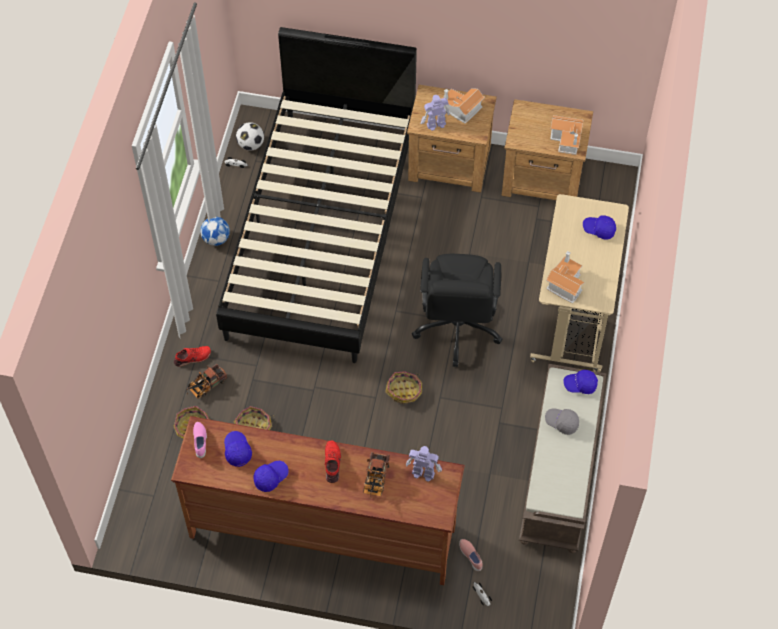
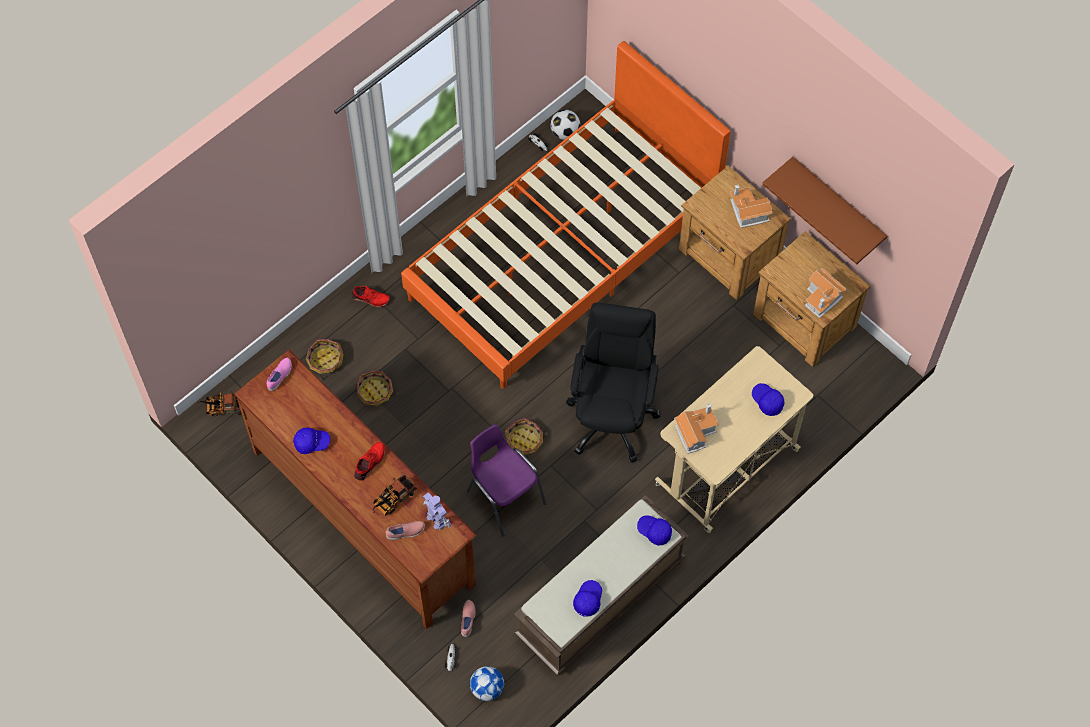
camera: 35 degrees right, 5 degrees up
toy truck [186,364,227,399] -> toy truck moved to [198,390,242,416]
football [200,217,230,246] -> football moved to [470,666,504,701]
black bed [216,27,417,363] -> orange bed [401,41,731,389]
blue cap [224,431,252,467] -> blue cap moved to [573,580,602,617]
black office chair [412,254,503,367] -> black office chair turned 150 degrees clockwise [566,303,661,463]
toy robot [421,95,449,131] -> none
grey cap [545,408,579,435] -> none
none -> pink shoe [385,521,425,540]
none -> purple chair [467,424,546,536]
none -> brown shelf [762,157,887,264]

